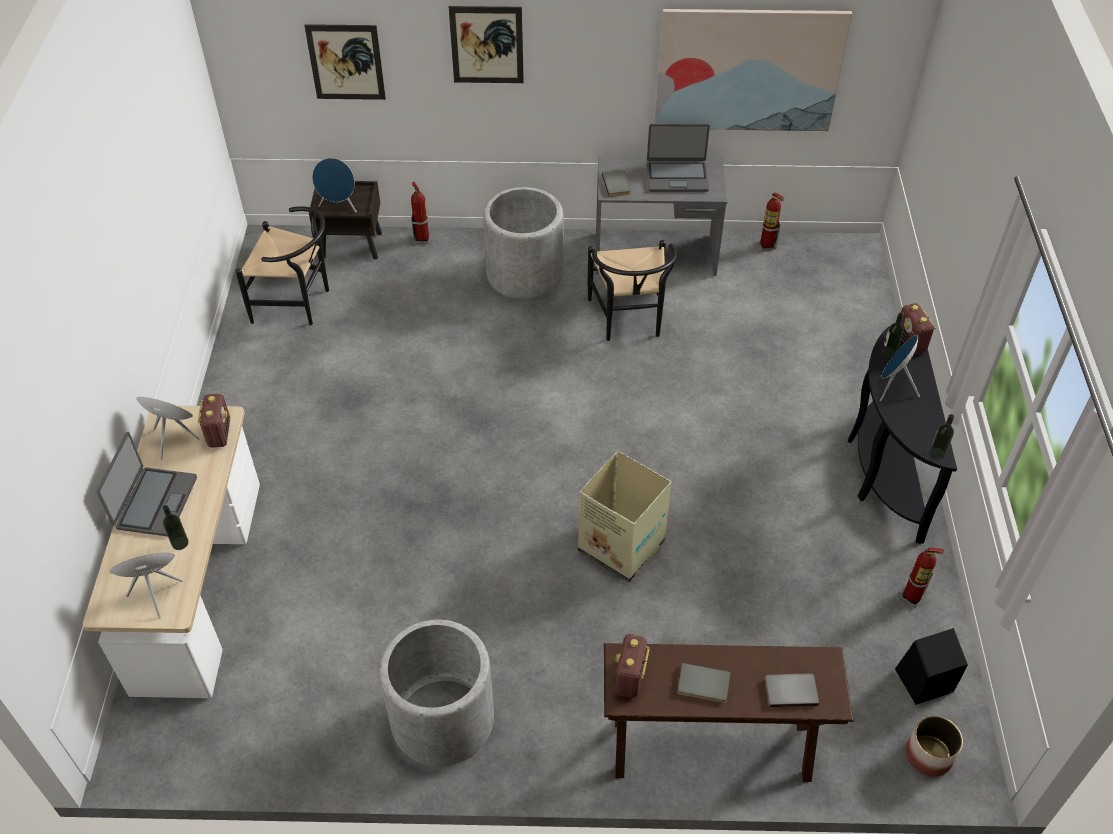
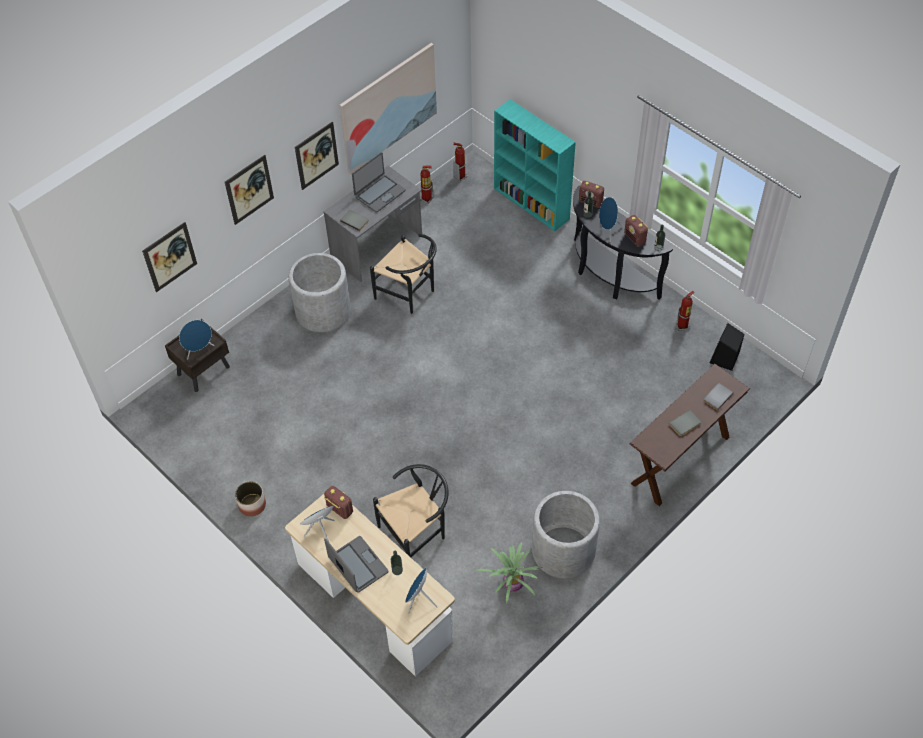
camera: 45 degrees left, 5 degrees up
black chair [235,206,329,325] -> black chair moved to [373,464,449,557]
fire extinguisher [411,182,431,244] -> fire extinguisher moved to [453,142,467,181]
cardboard box [578,451,672,582] -> none
radio [615,634,650,698] -> radio moved to [624,215,649,246]
planter [906,715,963,777] -> planter moved to [235,481,266,517]
none -> picture [295,121,339,190]
none -> potted plant [475,542,543,604]
none -> turquoise bookcase [494,99,576,231]

